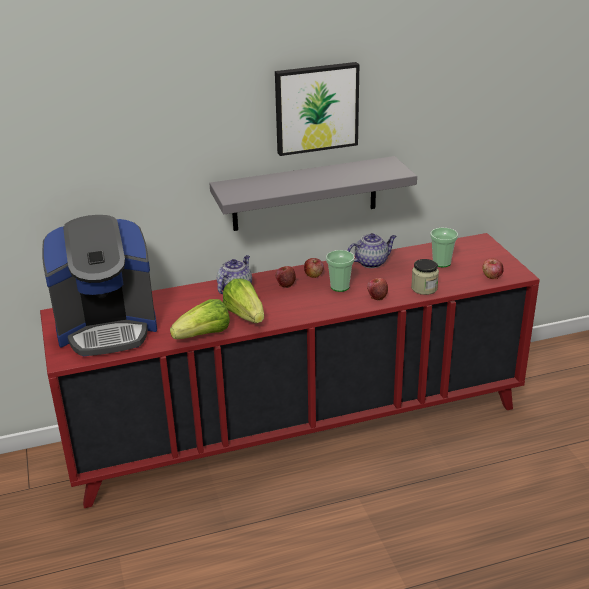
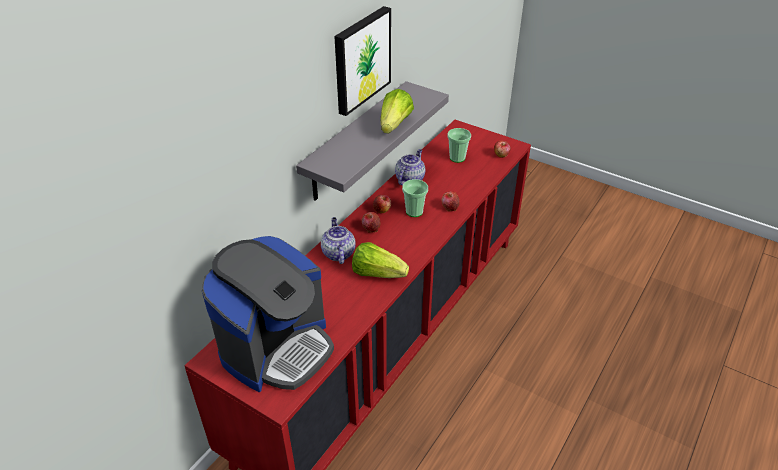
camera: 40 degrees left, 10 degrees up
lettuce [170,299,230,339] -> lettuce moved to [380,89,414,134]
jar [411,259,439,295] -> none

